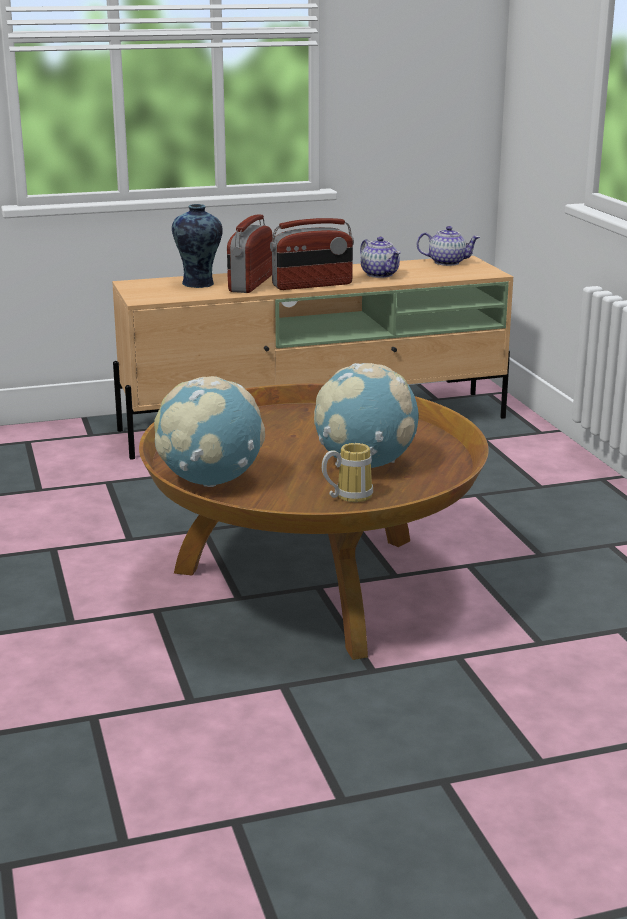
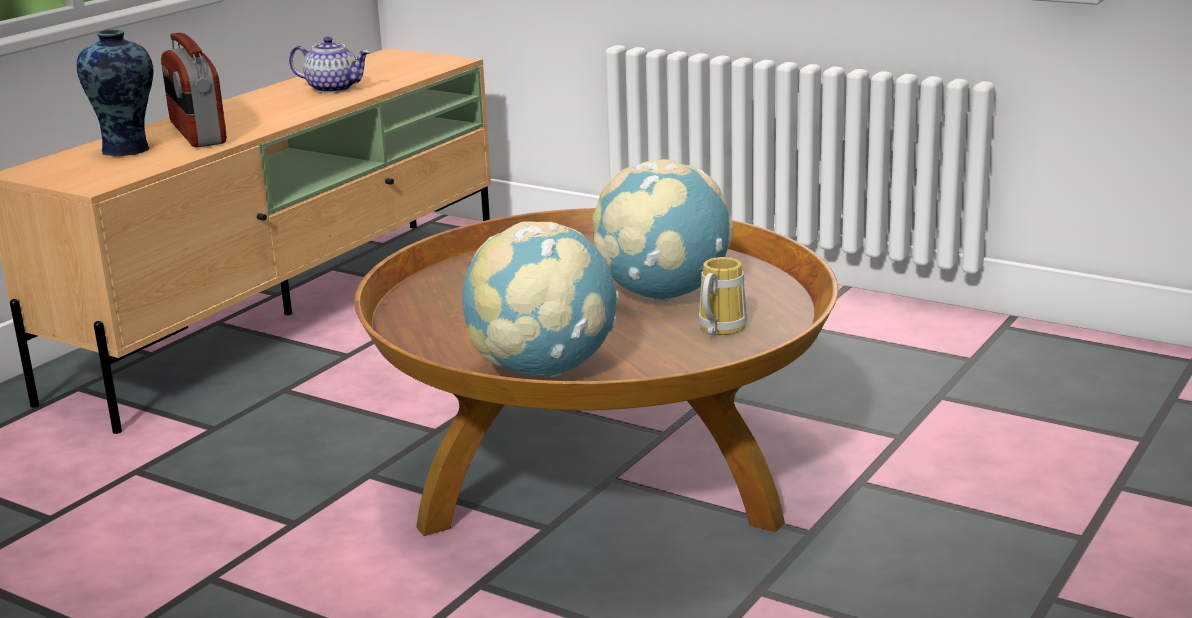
camera: 40 degrees left, 0 degrees up
radio [270,218,354,290] -> none
teapot [417,226,480,266] -> none

